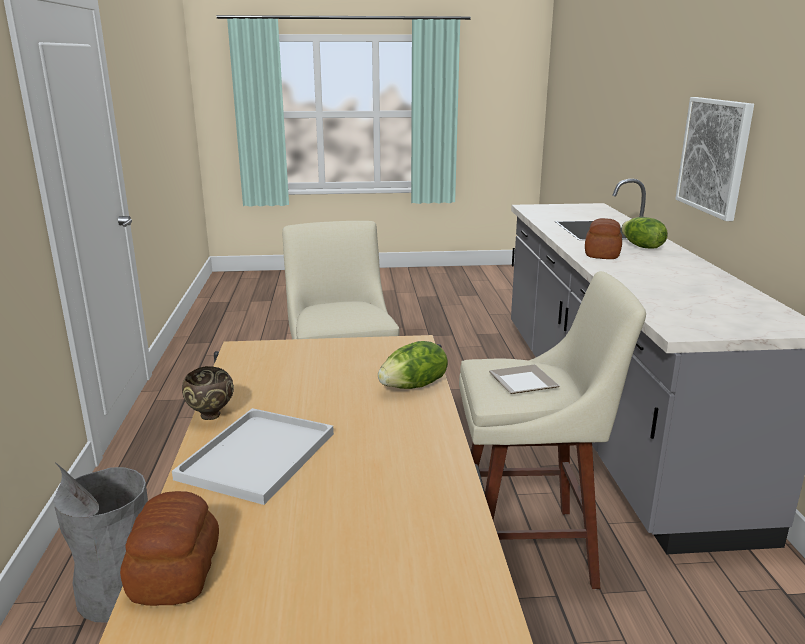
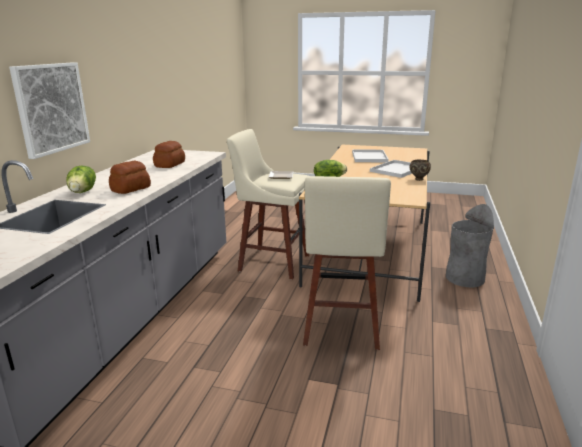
camera: 160 degrees left, 0 degrees up
bread [120,491,219,606] -> bread moved to [153,141,185,168]
none -> white tray [352,150,389,162]

